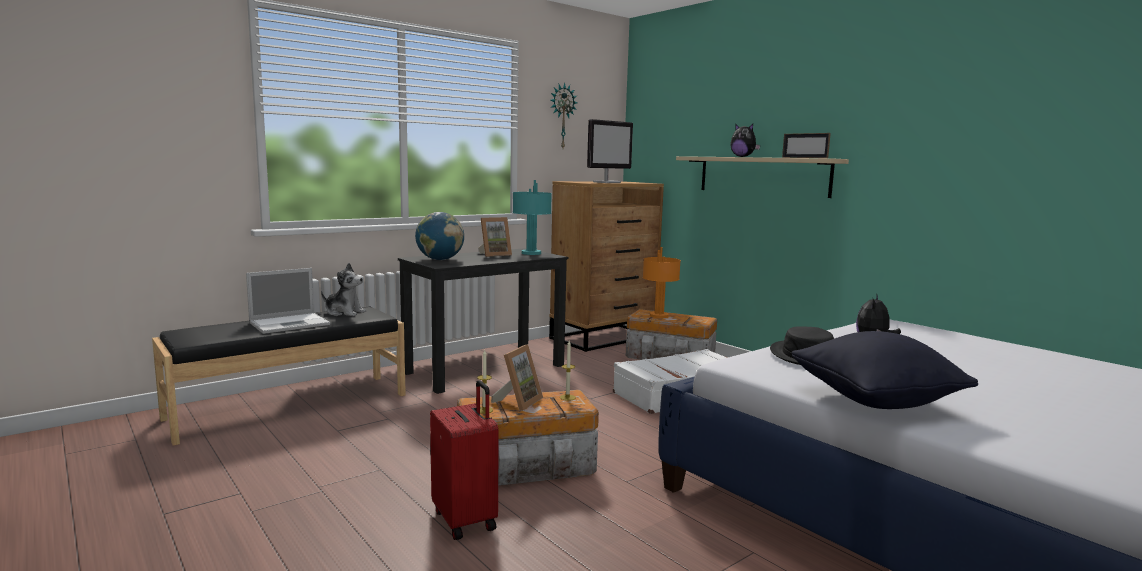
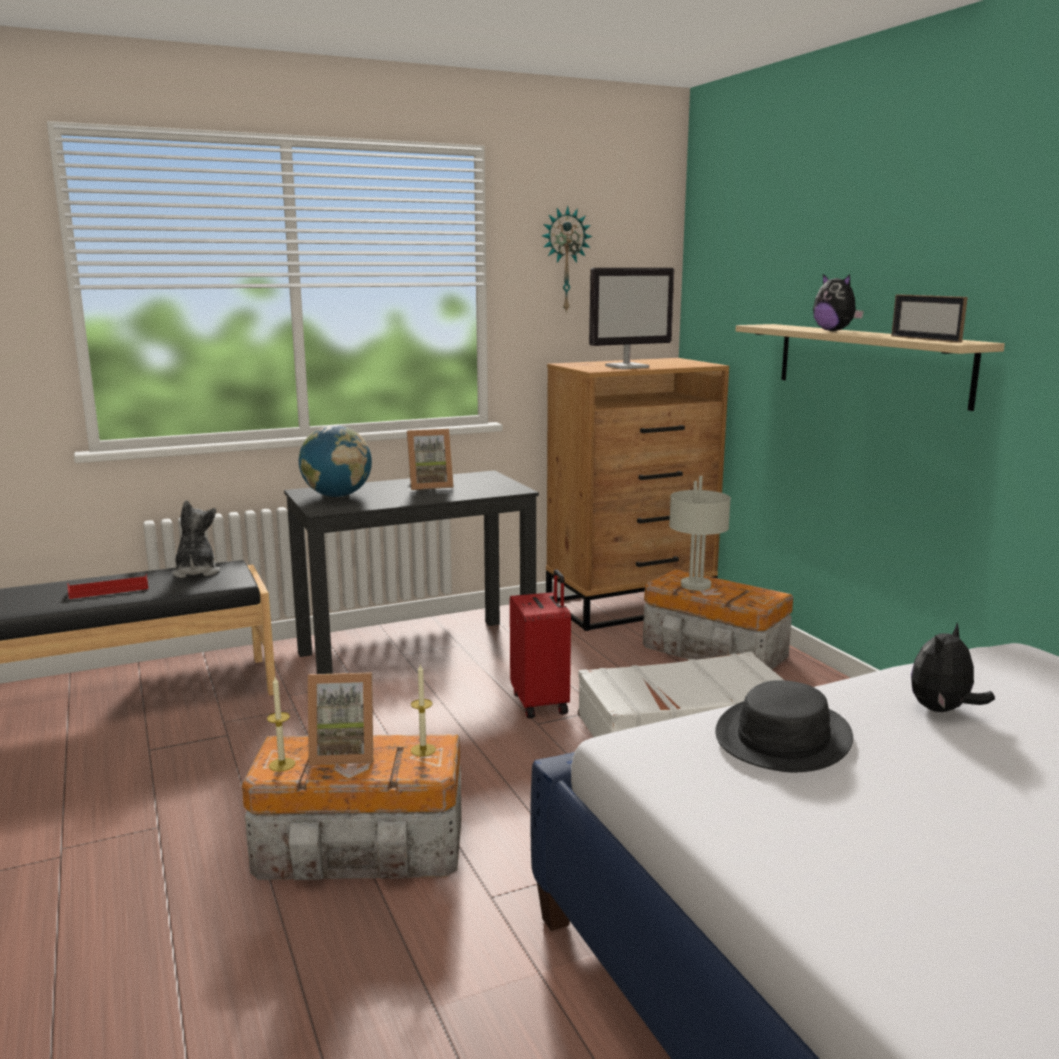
camera: 15 degrees right, 5 degrees up
laptop [246,268,330,334] -> red tray [67,574,148,599]
plush toy [321,263,366,316] -> plush toy turned 135 degrees counterclockwise [172,500,220,578]
red suitcase [430,380,499,540] -> red suitcase moved to [510,569,571,718]
picture frame [491,344,543,411] -> picture frame turned 45 degrees clockwise [308,672,373,765]
turquoise table lamp [513,180,552,255] -> none
orange table lamp [643,247,681,318] -> grey table lamp [669,476,731,591]
black pillow [792,331,978,409] -> none

